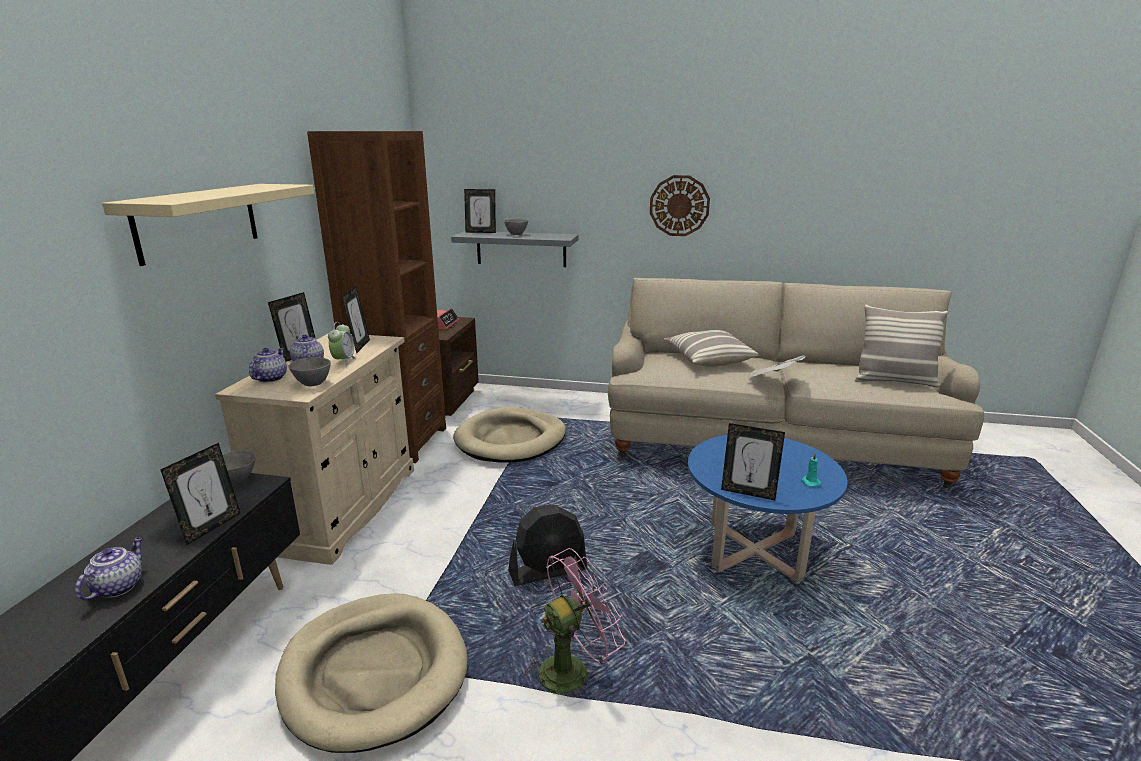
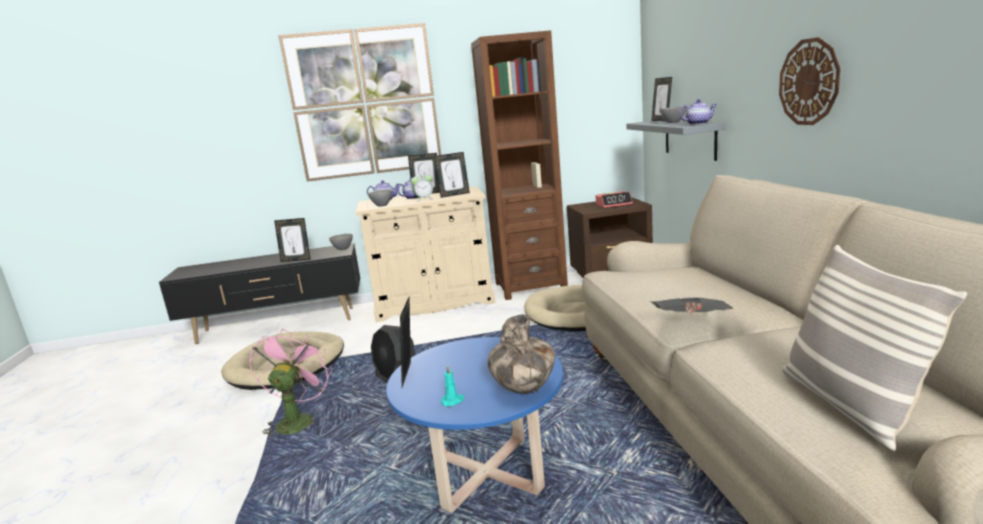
camera: 70 degrees right, 5 degrees down
teapot [75,537,143,600] -> teapot moved to [679,99,716,125]
beige shelf [102,184,314,266] -> picture [278,23,441,182]
pink fan [525,548,625,694] -> pink fan turned 120 degrees counterclockwise [249,329,332,439]
pillow [664,330,759,367] -> none
none -> vase [488,314,555,394]

